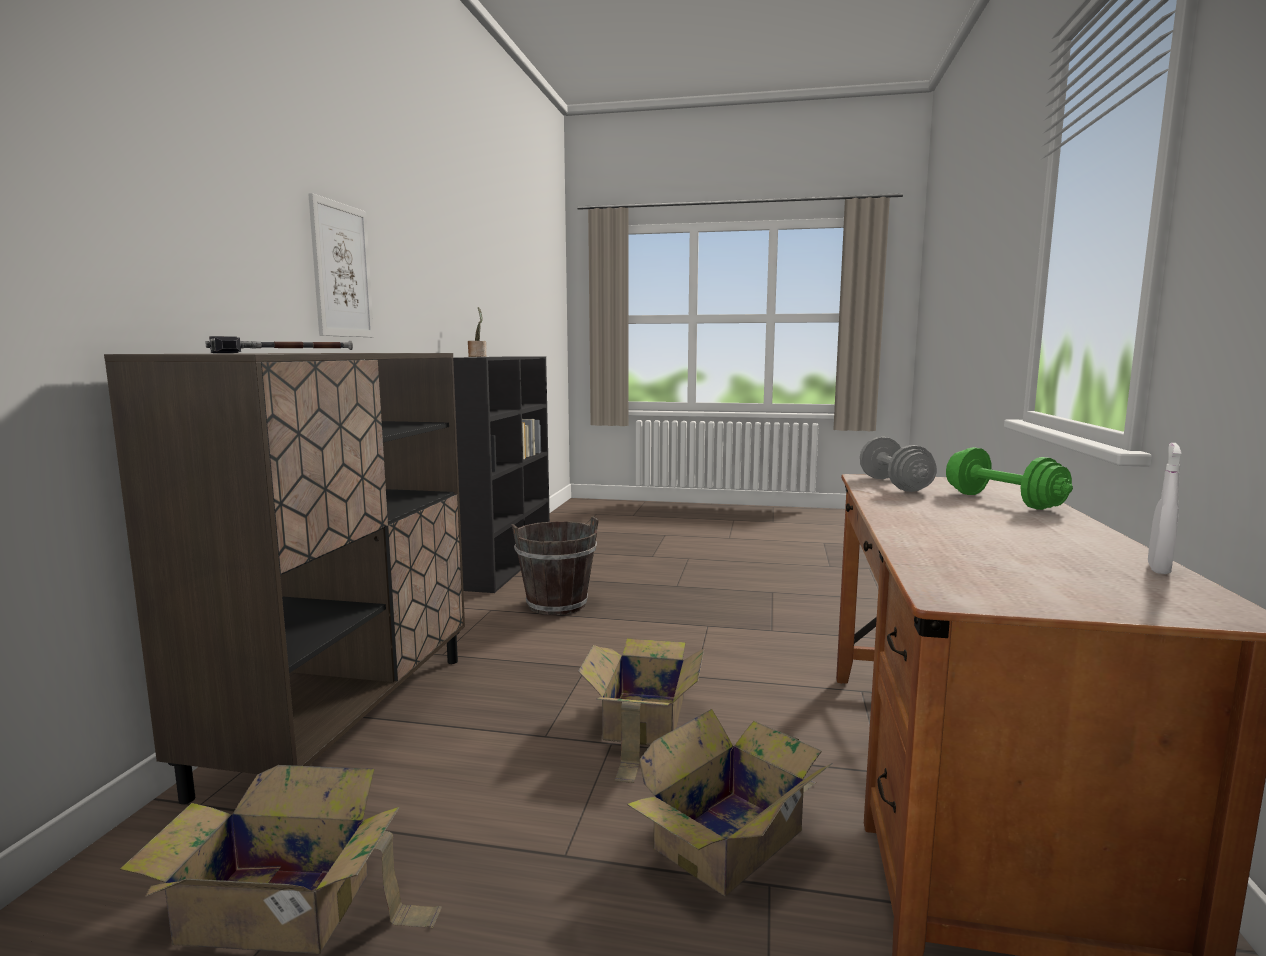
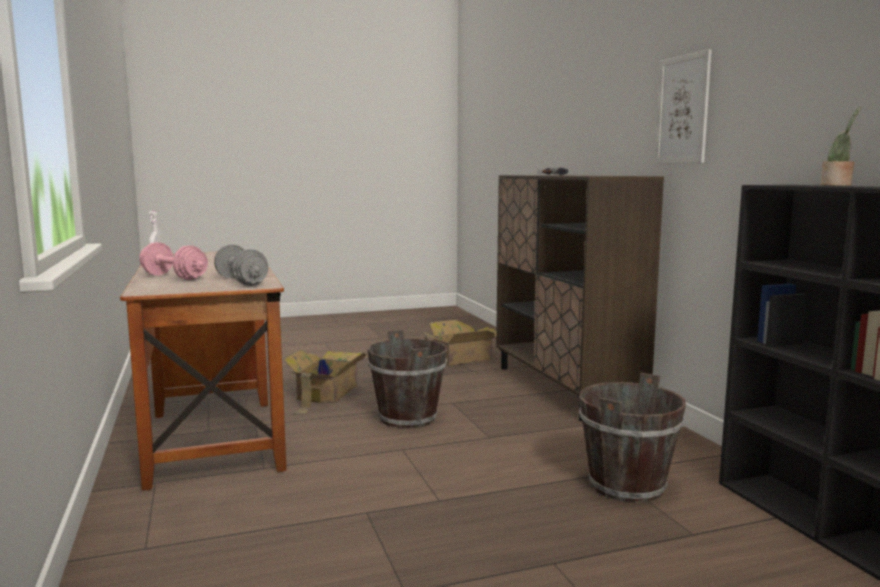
camera: 150 degrees right, 0 degrees up
cardboard box [578,638,704,783] -> brown bucket [367,330,447,429]
green dumbbell [946,447,1073,510] -> pink dumbbell [139,242,208,280]

